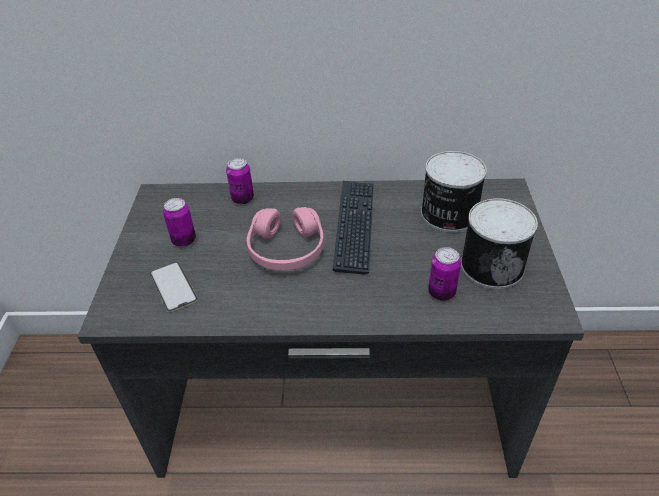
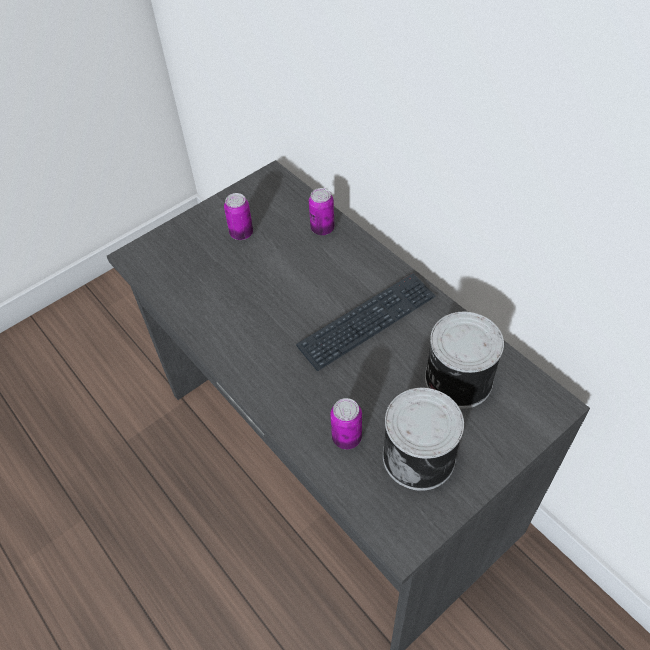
camera: 50 degrees right, 10 degrees up
phone [150,262,198,312] -> none
pink headphones [247,207,324,270] -> none

